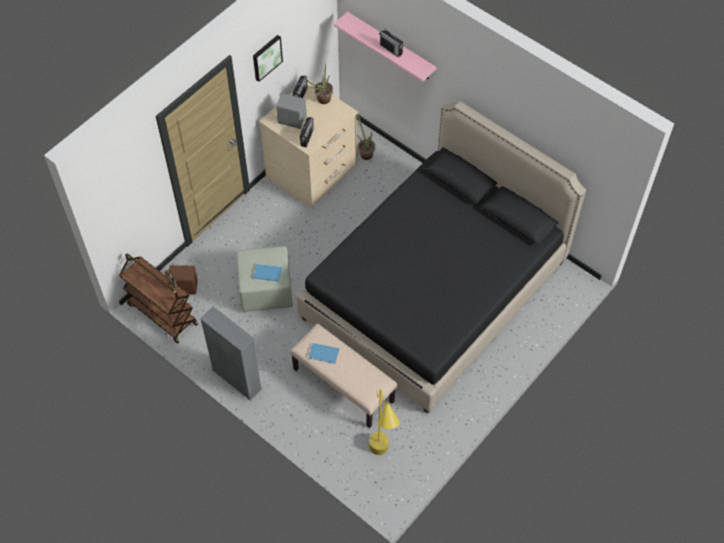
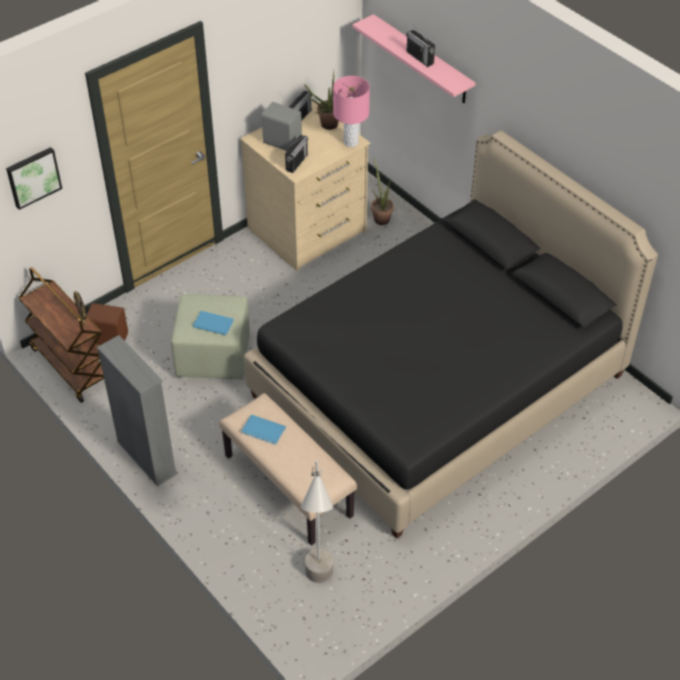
camera: 10 degrees right, 10 degrees down
picture [253,35,283,82] -> picture moved to [6,147,62,210]
yellow floor lamp [369,388,400,455] -> grey floor lamp [301,460,333,583]
none -> pink table lamp [333,76,370,147]

